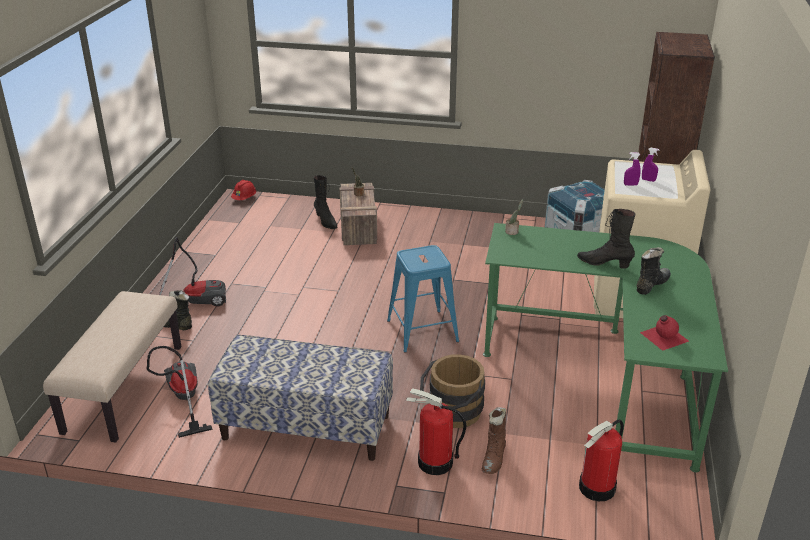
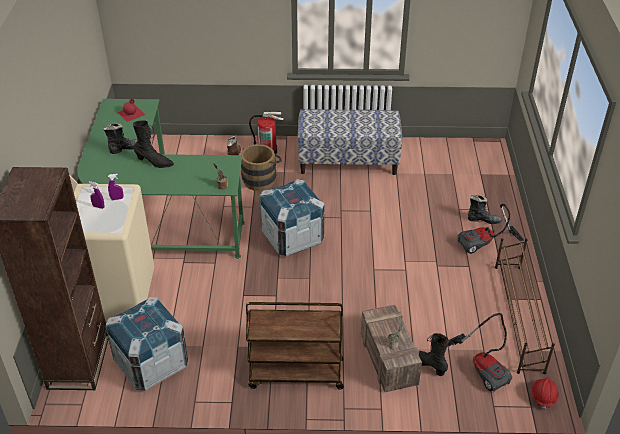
camera: 170 degrees right, 10 degrees up
beige bench [43,291,181,443] -> none
vacuum cleaner [147,346,213,438] -> vacuum cleaner moved to [447,313,512,392]
blue stool [387,245,459,352] -> crate [259,179,325,256]
fire extinguisher [579,419,624,501] -> none
black boot [637,247,671,295] -> black boot turned 150 degrees counterclockwise [103,123,137,154]
none -> brown cart [246,302,344,390]
none -> brown shoe rack [495,238,555,374]

